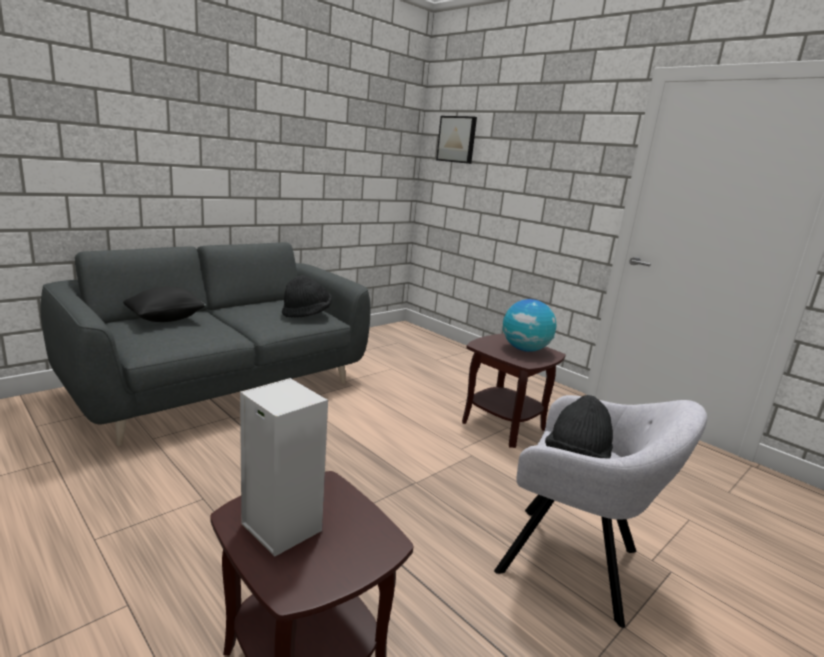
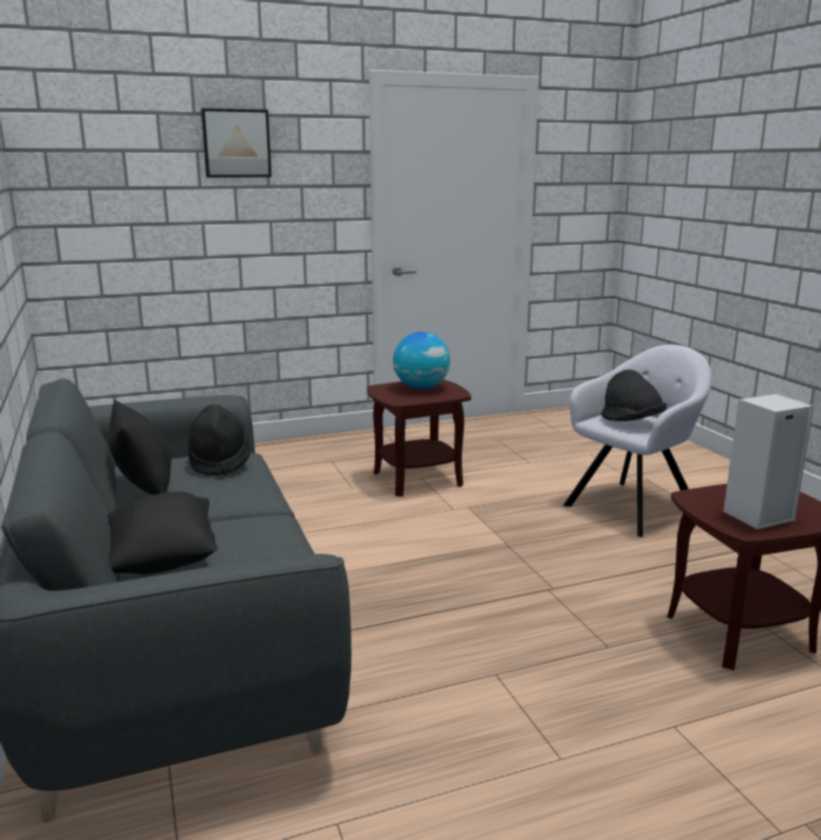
camera: 65 degrees left, 0 degrees up
picture [436,116,477,164] -> picture moved to [201,108,272,178]
none -> black pillow [109,400,172,495]

